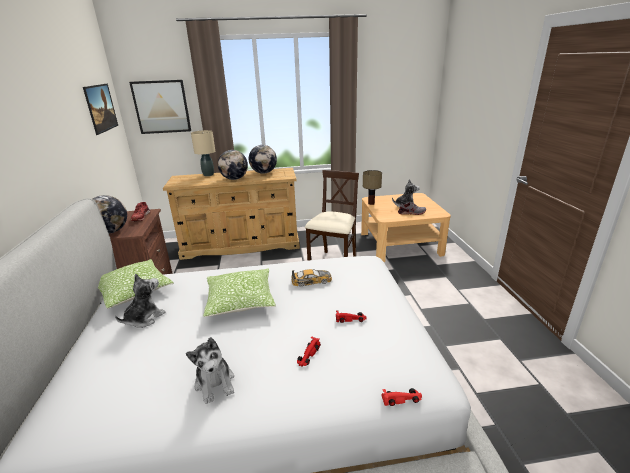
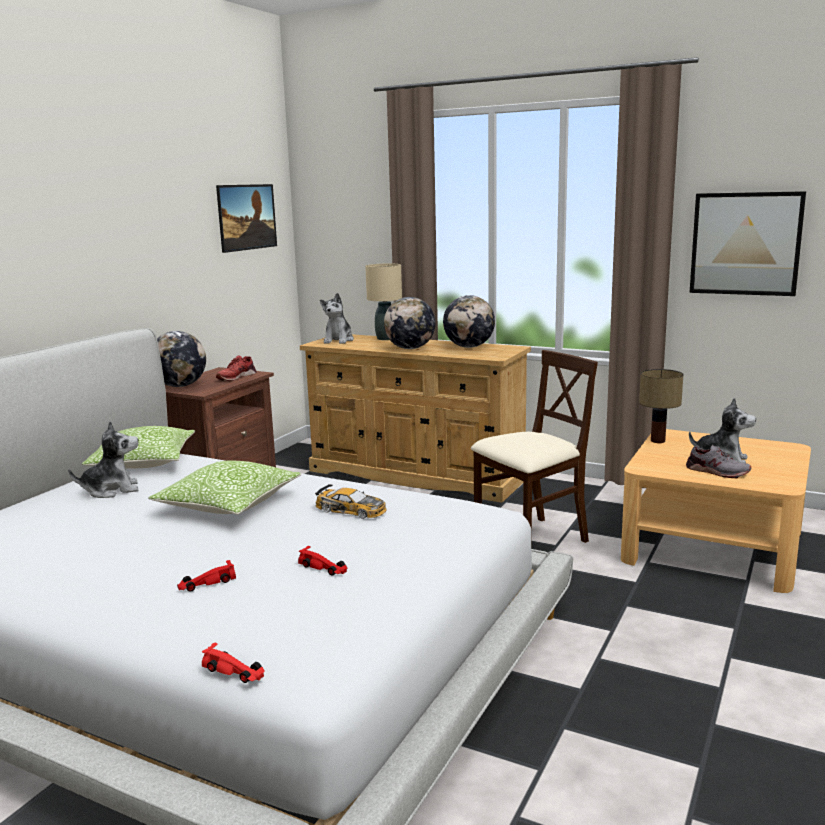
camera: 35 degrees right, 10 degrees down
picture [129,80,191,134] -> picture moved to [690,191,806,296]
plush toy [186,337,234,404] -> plush toy moved to [320,293,354,344]

